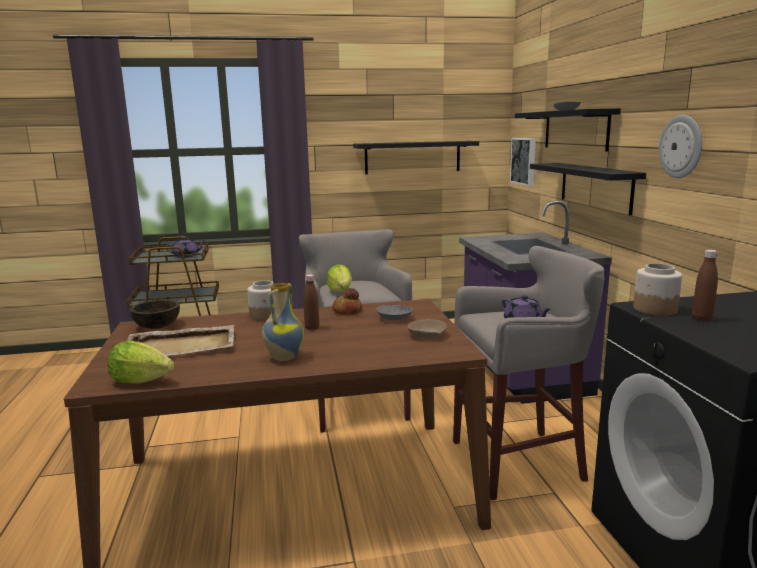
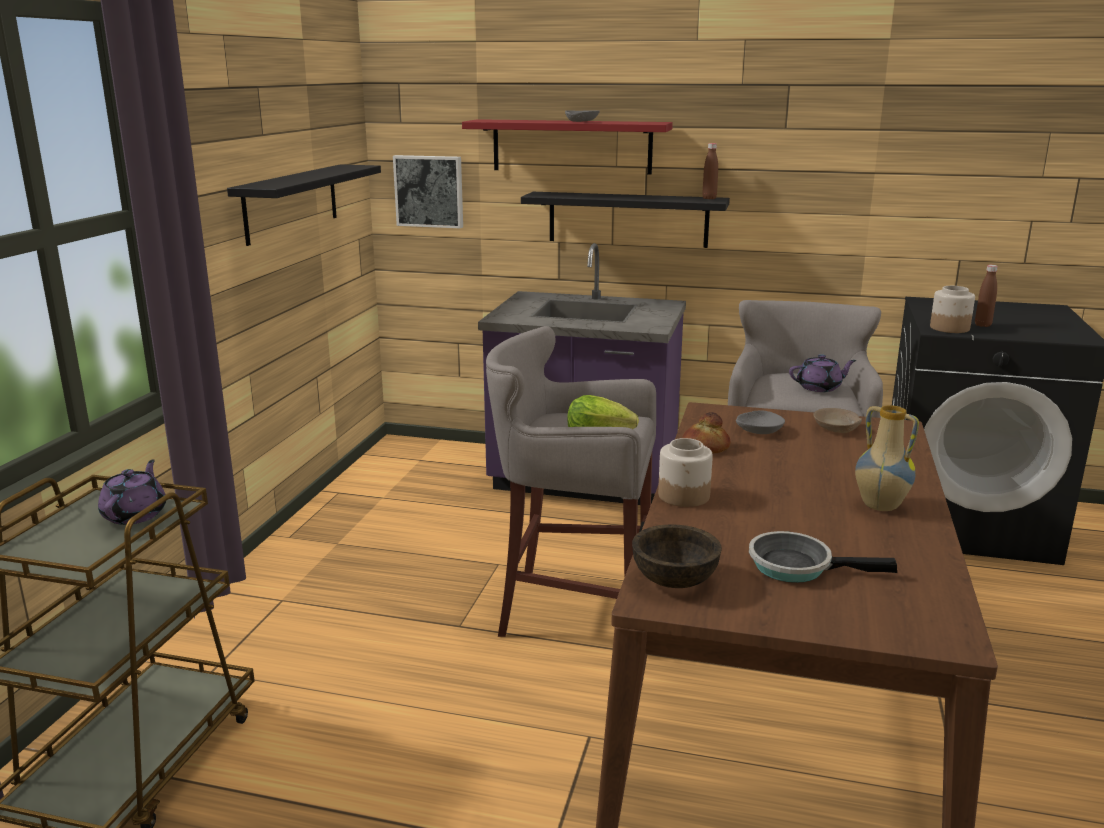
camera: 65 degrees left, 5 degrees up
lettuce [107,341,174,384] -> none
beige tray [127,325,234,356] -> frying pan [749,531,897,583]
brown bottle [303,274,319,330] -> brown bottle moved to [702,143,718,199]
black shelf [515,108,621,151] -> red shelf [462,119,673,174]
wall clock [659,115,702,178] -> none

